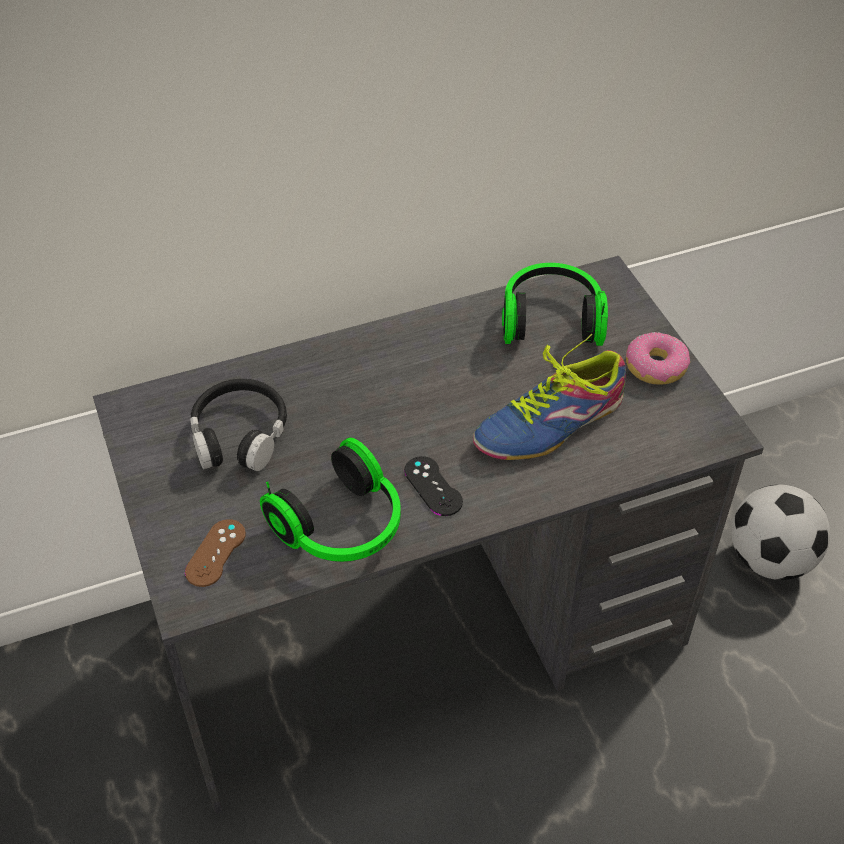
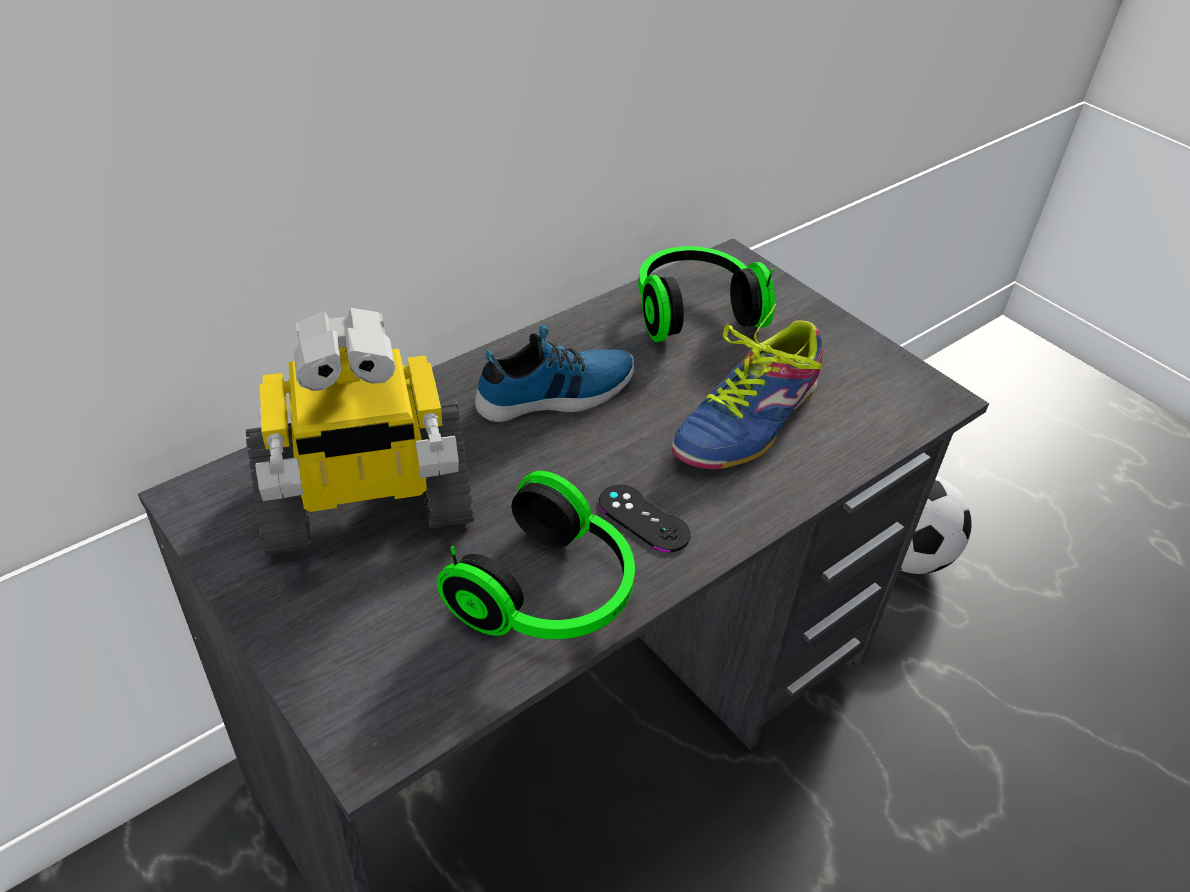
camera: 20 degrees left, 5 degrees down
brown game controller [185,519,246,587] -> none
black headphones [190,379,287,471] -> toy robot [246,308,474,554]
donut [626,332,690,385] -> none
none -> shoe [475,325,634,422]

